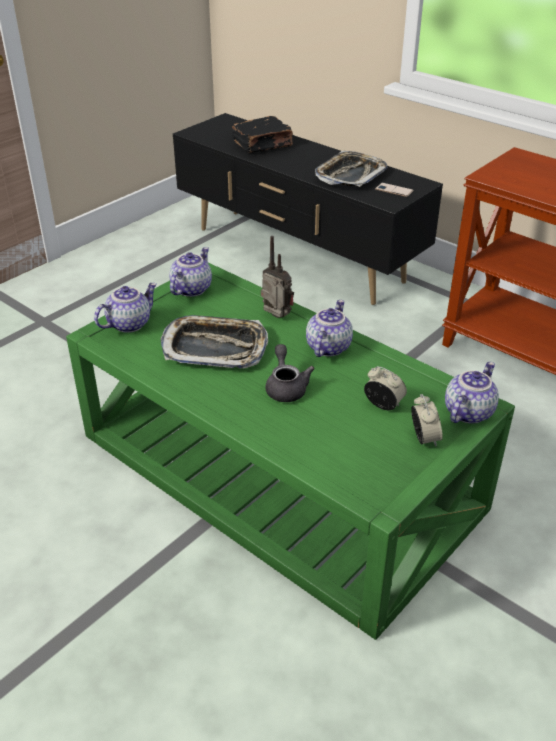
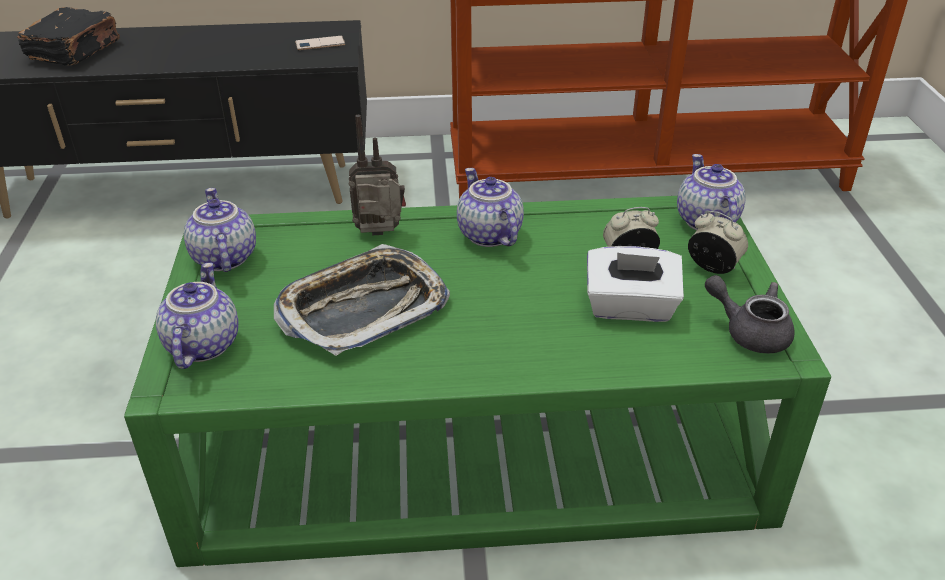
camera: 45 degrees left, 0 degrees up
grey teapot [266,344,315,402] -> grey teapot moved to [705,275,795,353]
tray [315,151,387,187] -> none
none -> white tissue box [587,246,684,322]

